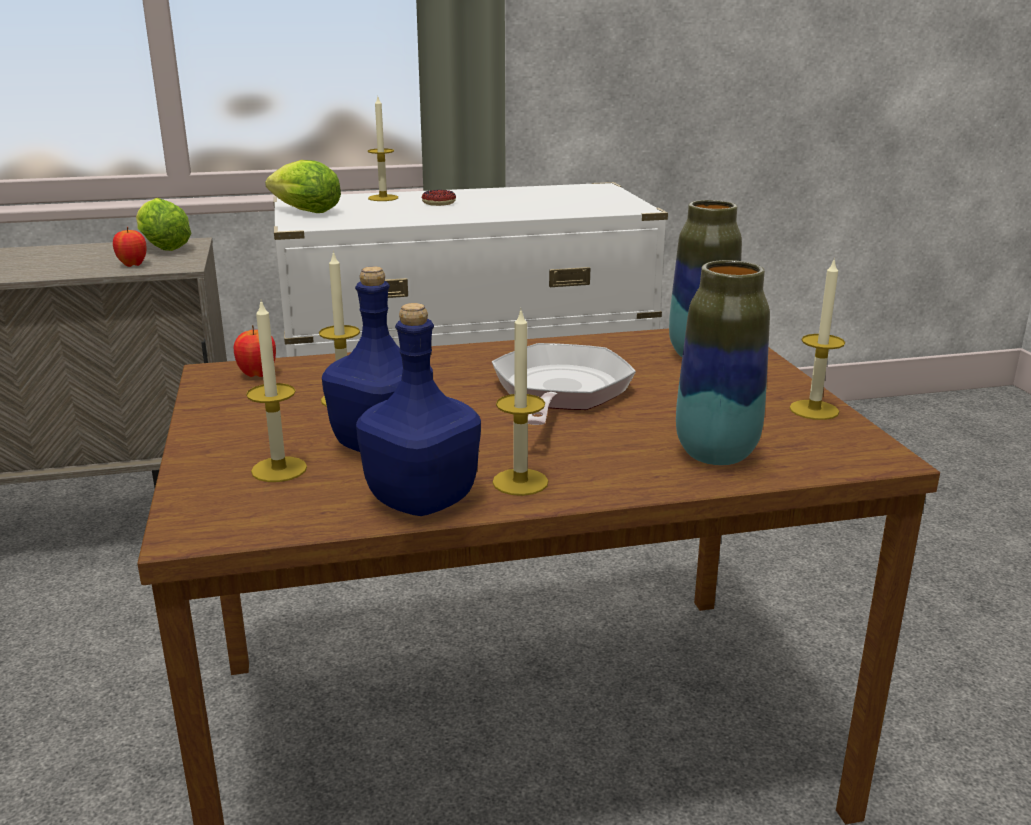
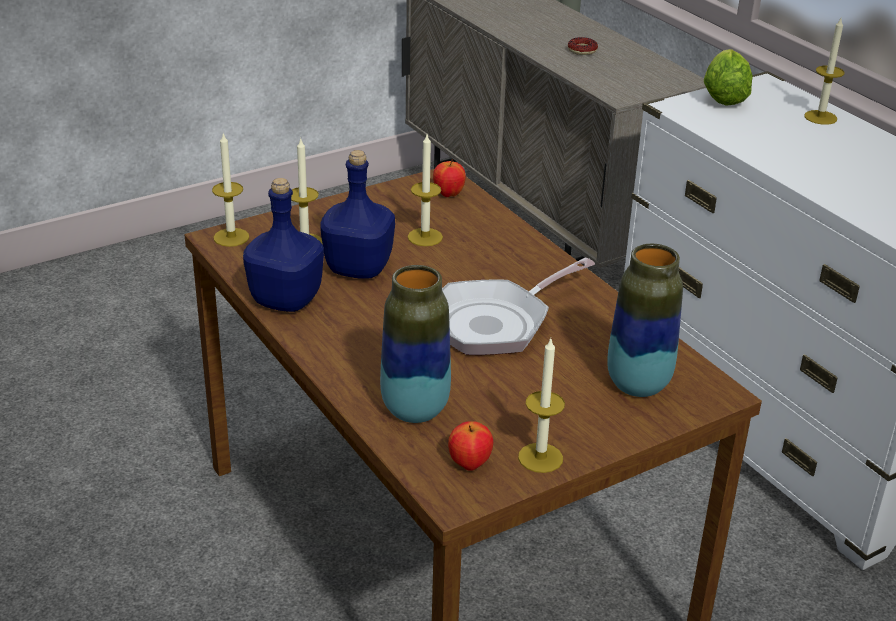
camera: 70 degrees right, 10 degrees up
apple [113,227,146,267] -> apple moved to [448,421,493,471]
lettuce [136,198,191,251] -> none
donut [422,190,456,206] -> donut moved to [568,37,598,55]
candle [492,308,548,496] -> candle moved to [212,133,249,247]
frying pan [492,343,636,425] -> frying pan turned 150 degrees clockwise [442,258,595,355]

